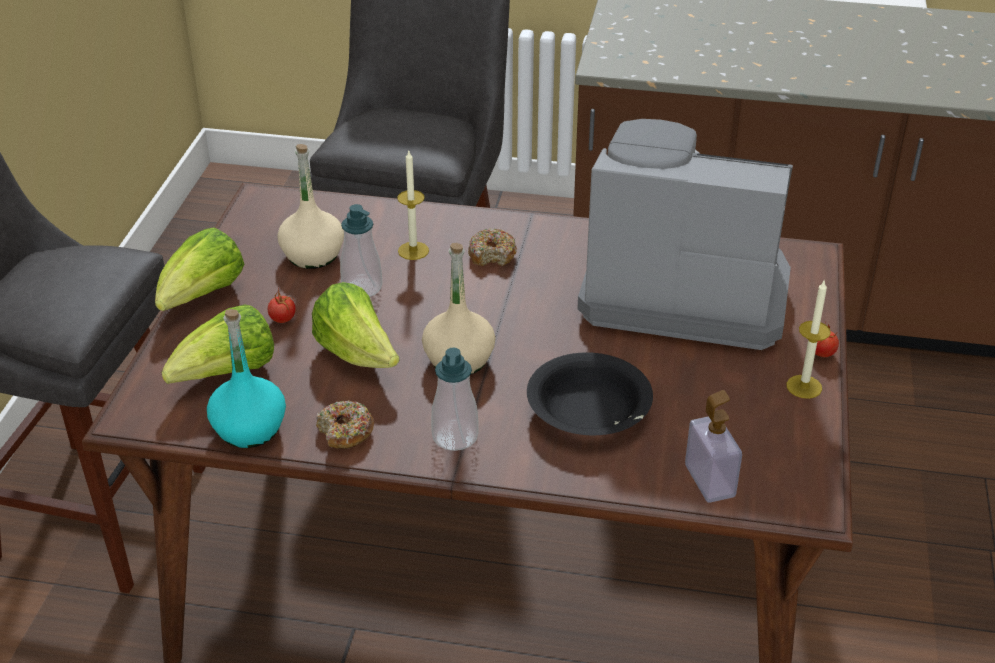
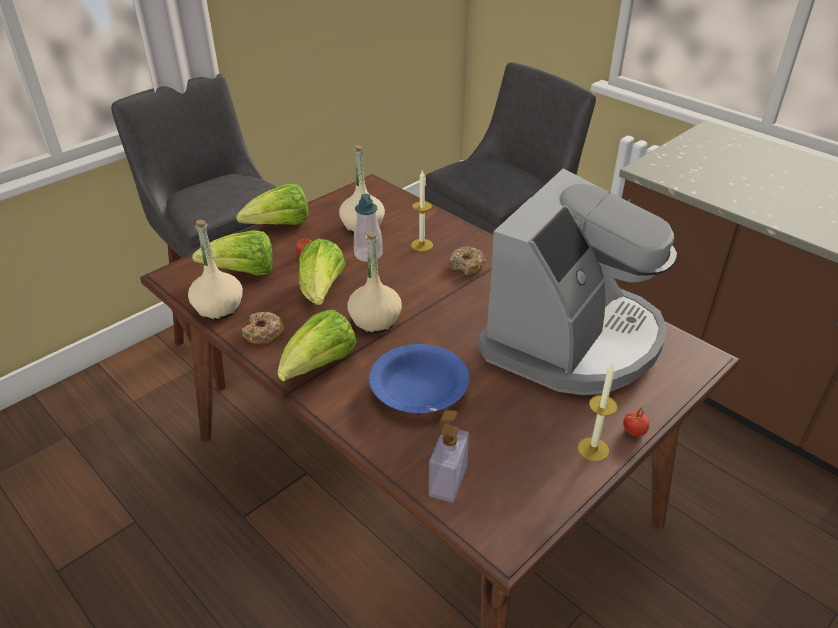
camera: 35 degrees right, 0 degrees up
turquoise bottle [207,309,286,448] -> beige bottle [188,220,243,320]
soap dispenser [431,348,479,451] -> lettuce [277,310,357,381]
black bowl [527,352,653,435] -> blue bowl [369,344,469,413]
coffee machine [577,119,793,350] -> coffee machine turned 75 degrees clockwise [478,168,677,395]

